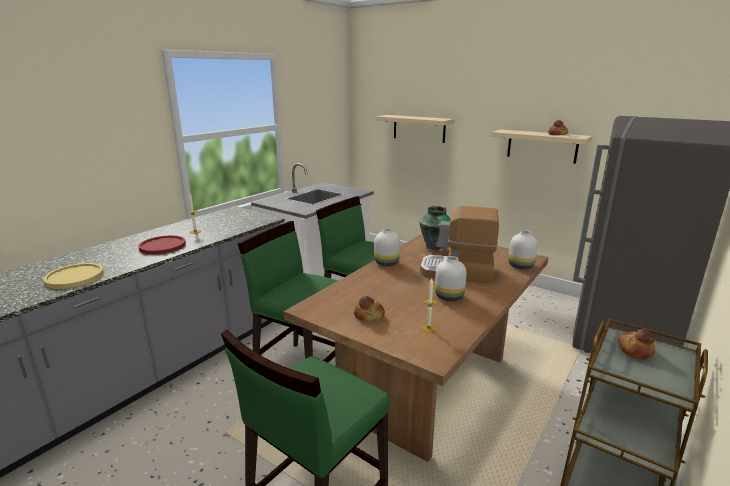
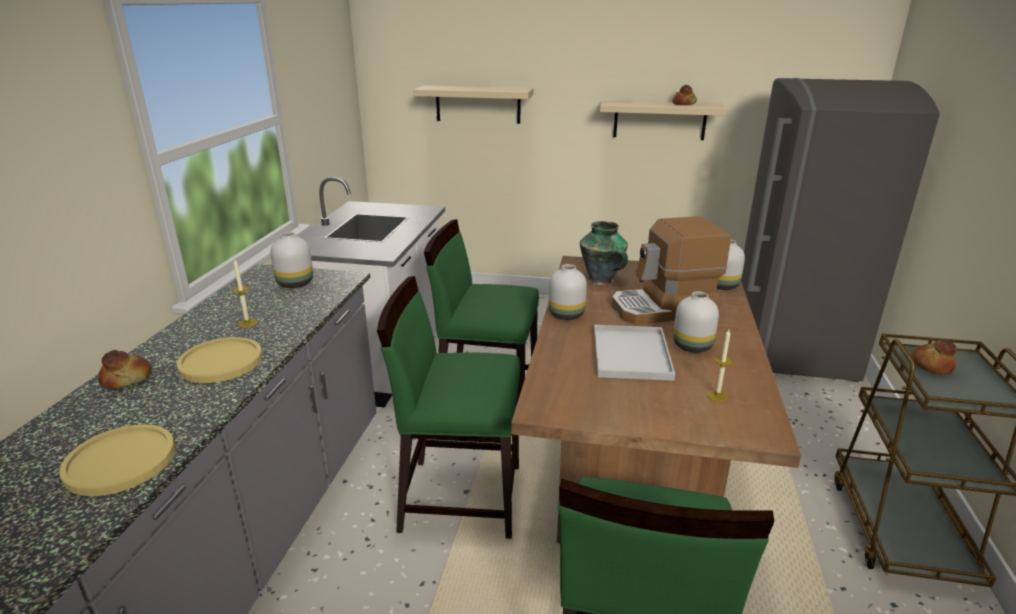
camera: 25 degrees left, 5 degrees up
red plate [138,235,186,255] -> yellow plate [177,337,262,383]
bread [354,296,385,321] -> bread moved to [98,350,151,389]
none -> white vase [270,232,313,288]
none -> white tray [594,325,675,381]

